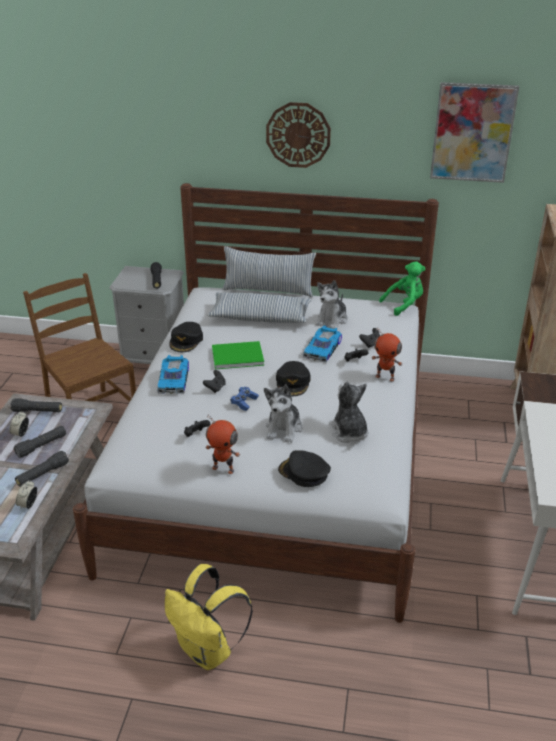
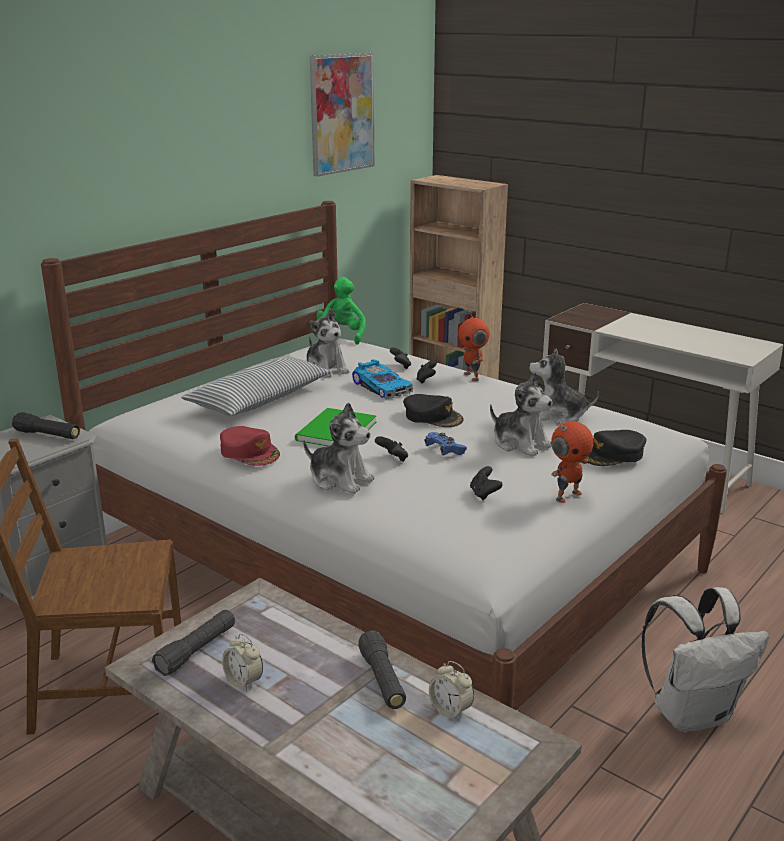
camera: 60 degrees left, 10 degrees down
black flashlight [14,426,66,458] -> none
toy car [157,355,189,394] -> plush toy [303,402,375,494]
yellow backpack [165,564,253,670] -> white backpack [641,587,769,733]
black cap [169,322,203,352] -> red cap [220,426,280,466]
pillow [223,246,316,297] -> none
wall clock [266,102,331,168] -> none
toy robot [372,328,402,381] -> toy robot turned 105 degrees clockwise [458,309,490,381]

